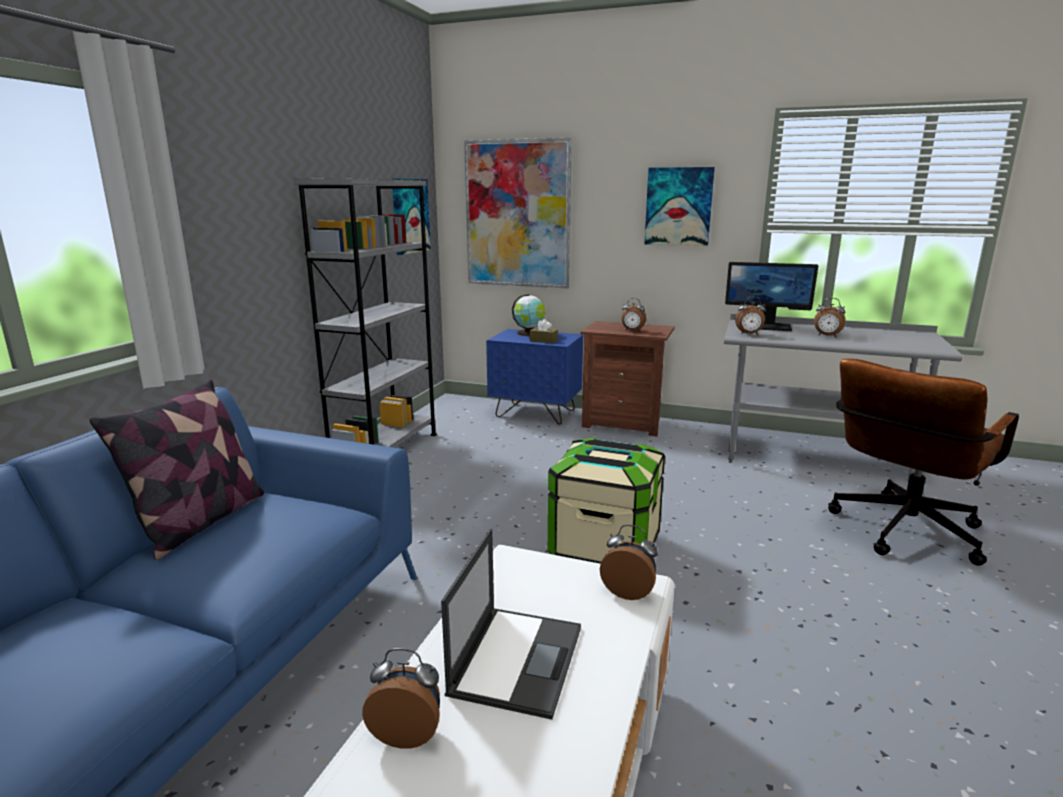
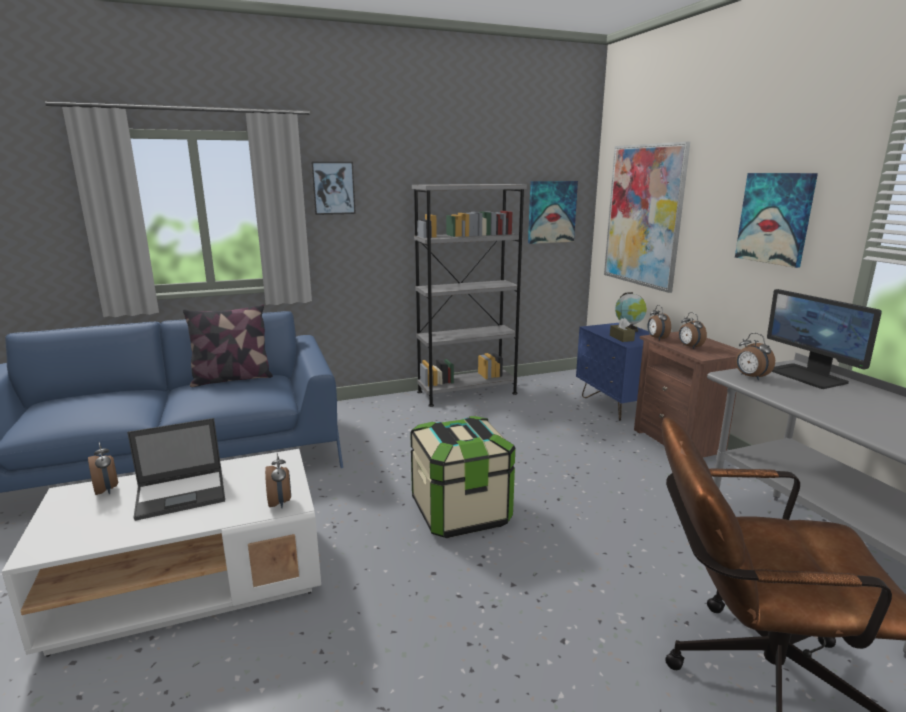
camera: 50 degrees right, 0 degrees up
alarm clock [814,298,846,337] -> alarm clock moved to [647,305,671,341]
none -> picture [311,162,356,215]

